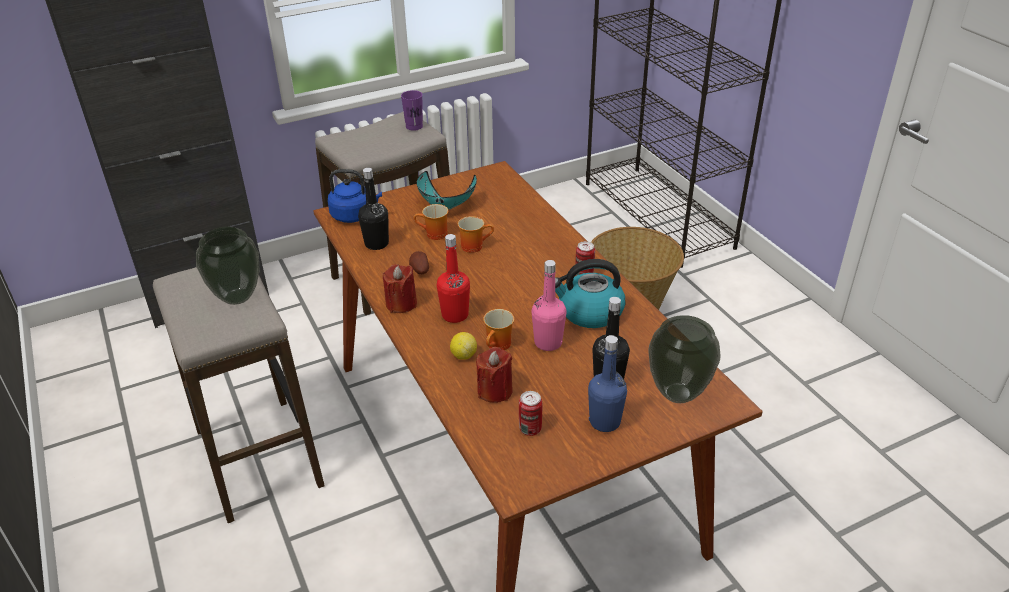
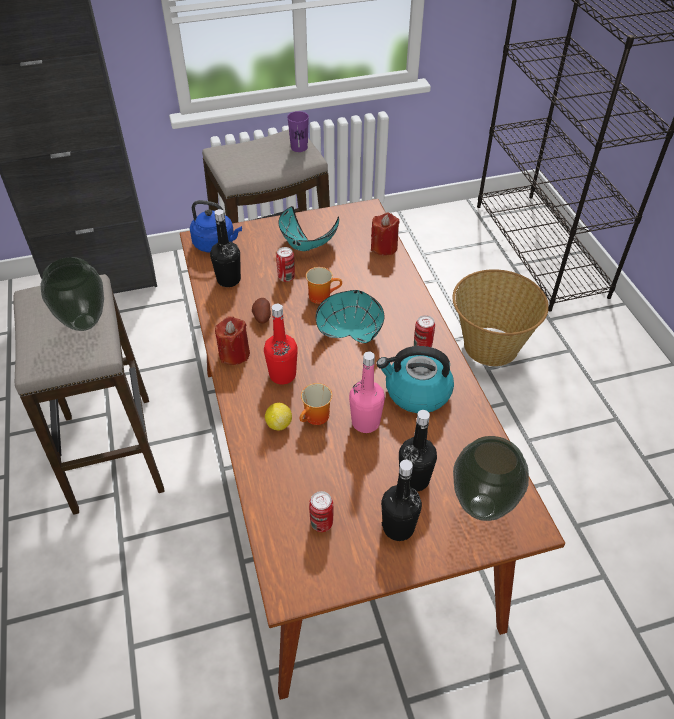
camera: 10 degrees right, 10 degrees up
mug [414,204,448,240] -> can [276,247,295,282]
red candle [476,347,513,403] -> red candle moved to [371,213,400,256]
blue bottle [588,335,627,432] -> black bottle [381,460,422,541]
none -> turquoise bowl [315,290,384,343]

